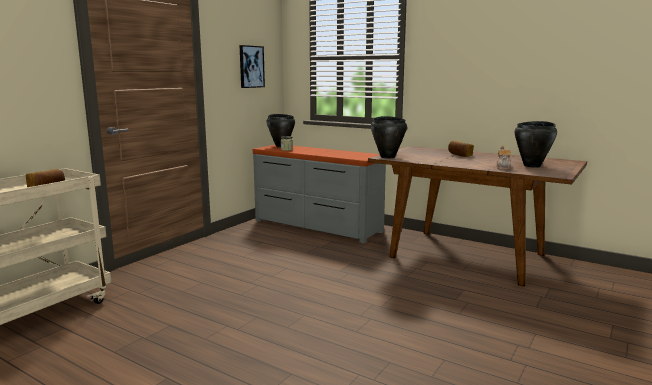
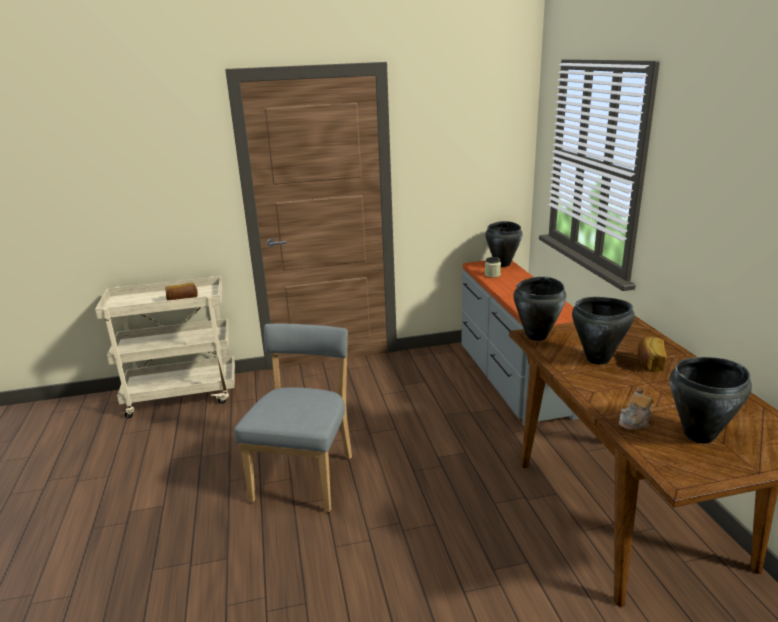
camera: 45 degrees right, 10 degrees up
picture [239,45,265,88] -> none
none -> grey chair [234,324,352,512]
none -> black cooking pot [572,297,635,365]

